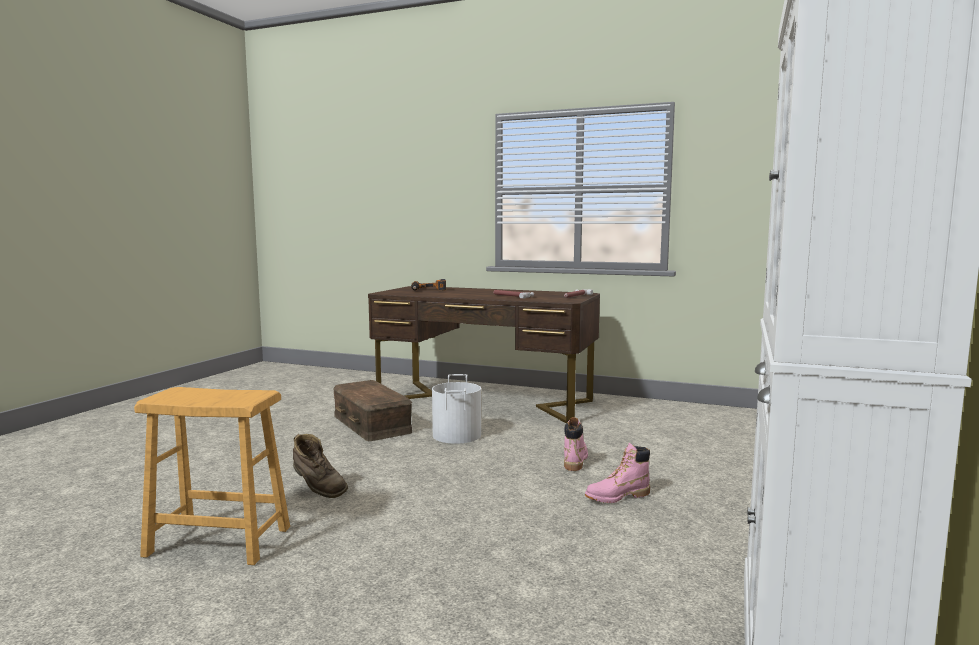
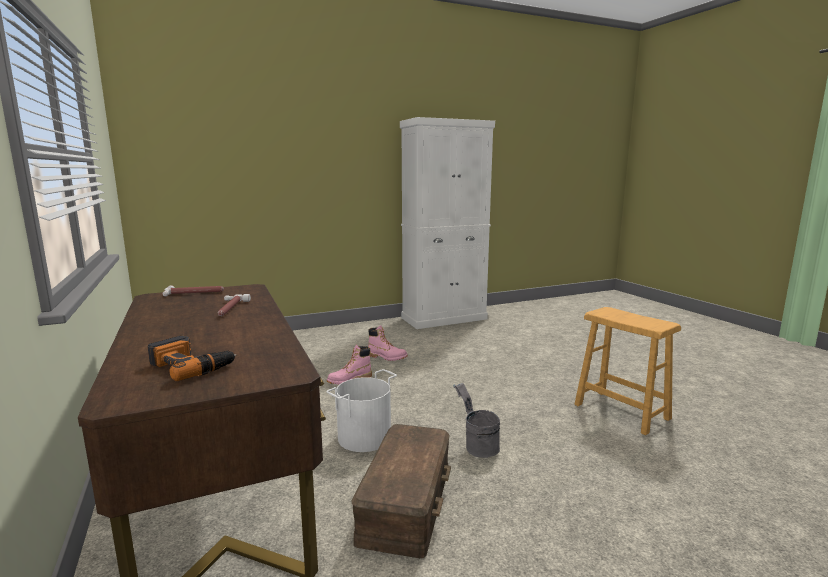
camera: 135 degrees left, 5 degrees up
brown boot [293,434,348,498] -> none
none -> grey bucket [453,383,500,458]

